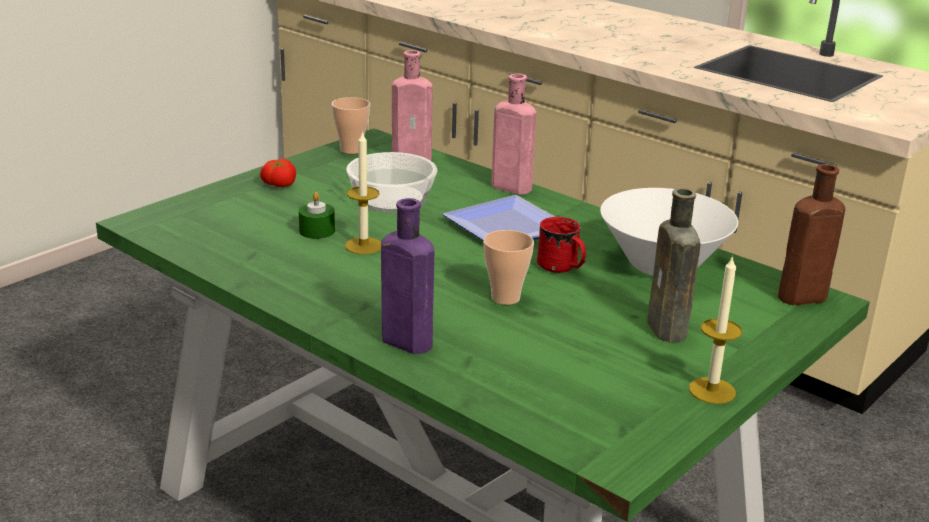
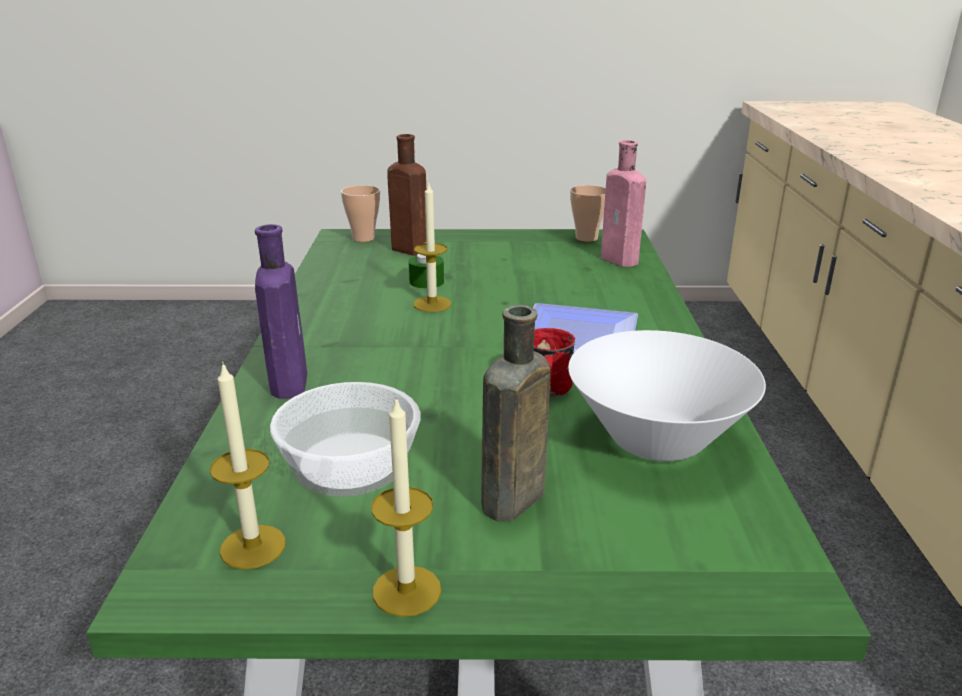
camera: 50 degrees right, 0 degrees up
tomato [260,159,296,187] -> none
bowl [346,152,437,213] -> bowl moved to [270,382,421,497]
cup [483,230,534,305] -> cup moved to [341,185,380,242]
pink bottle [492,74,537,194] -> none
brown bottle [778,164,845,305] -> brown bottle moved to [387,134,426,256]
none -> candle [210,362,286,569]

